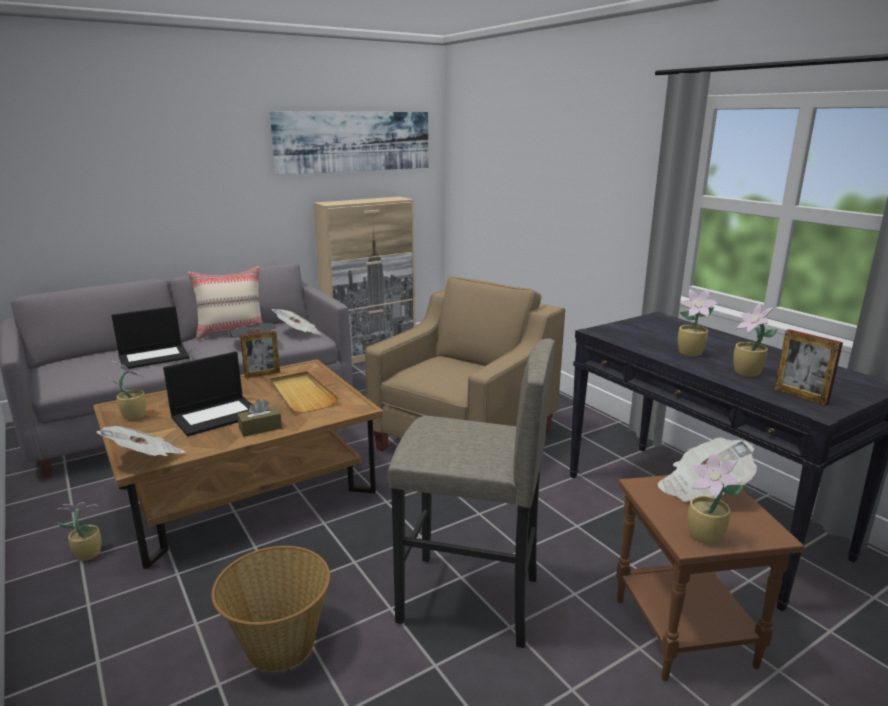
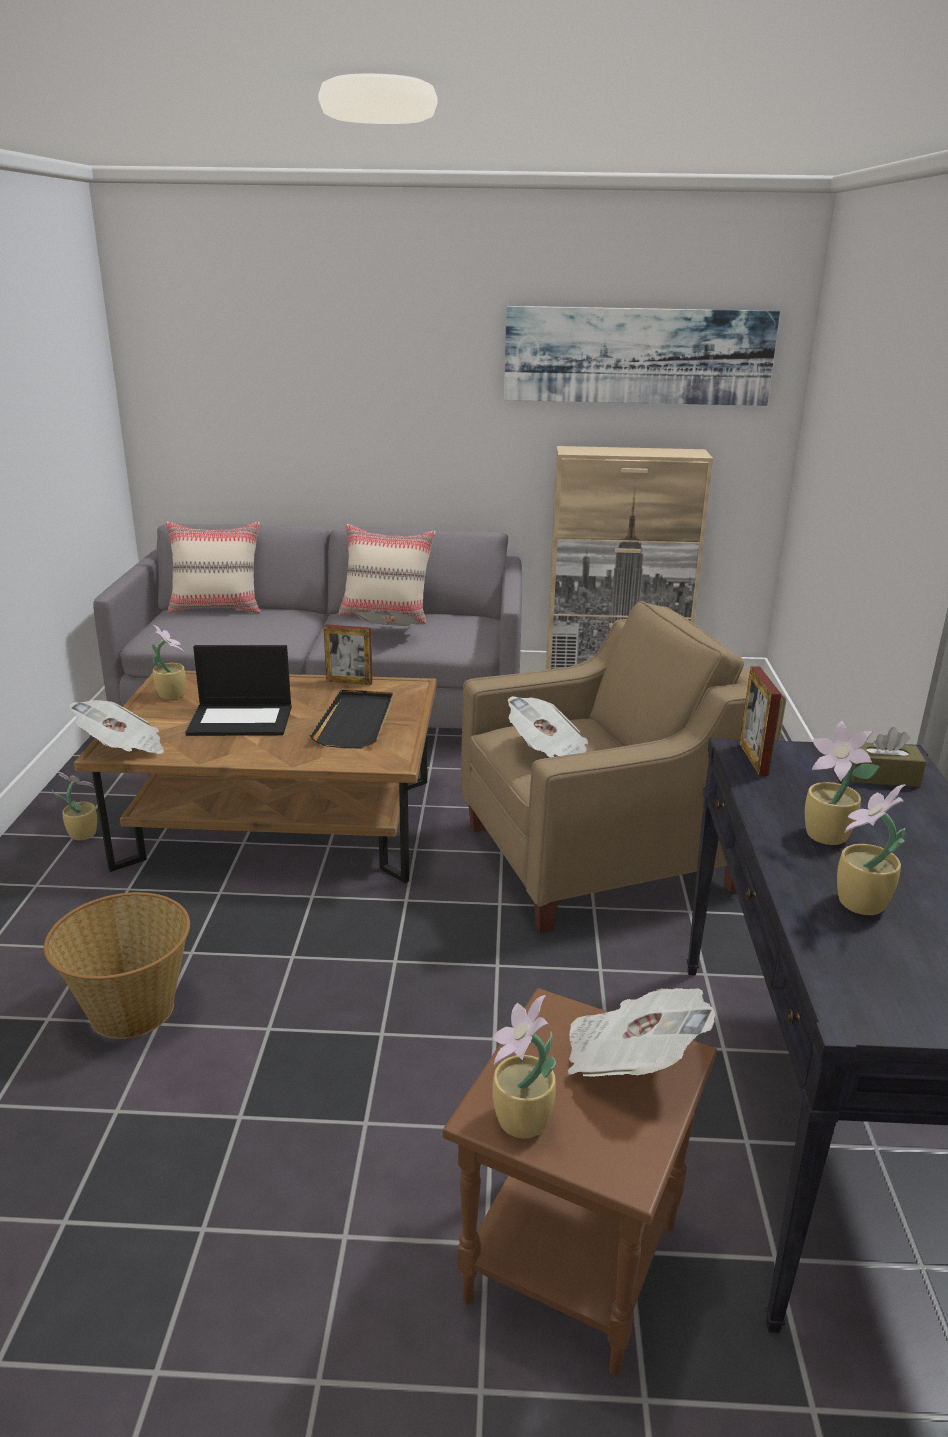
camera: 35 degrees right, 5 degrees up
laptop [111,306,190,369] -> none
brown tissue box [237,399,282,437] -> brown tissue box moved to [851,727,926,787]
beige tray [270,371,339,413] -> black tray [310,690,393,748]
newspaper [272,309,322,335] -> newspaper moved to [508,696,588,757]
grey stool [388,338,555,648] -> none
picture frame [774,329,843,406] -> picture frame moved to [739,666,782,776]
none -> beige pillow [166,522,260,613]

